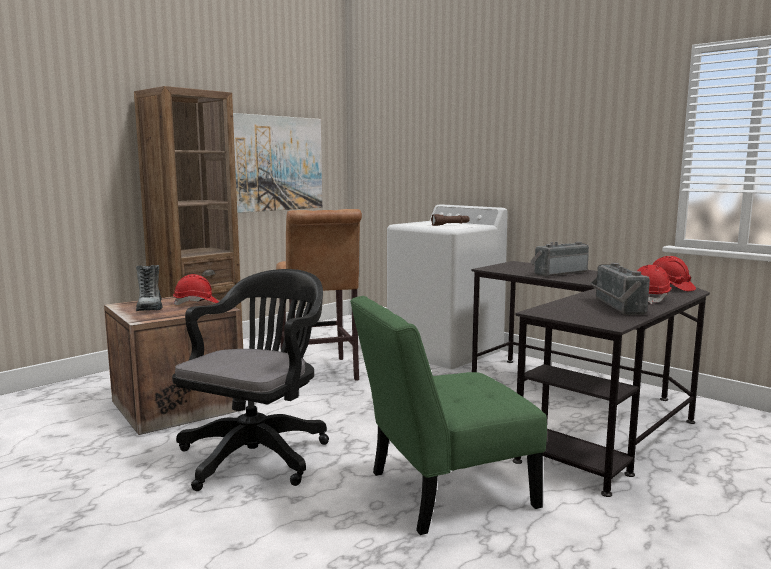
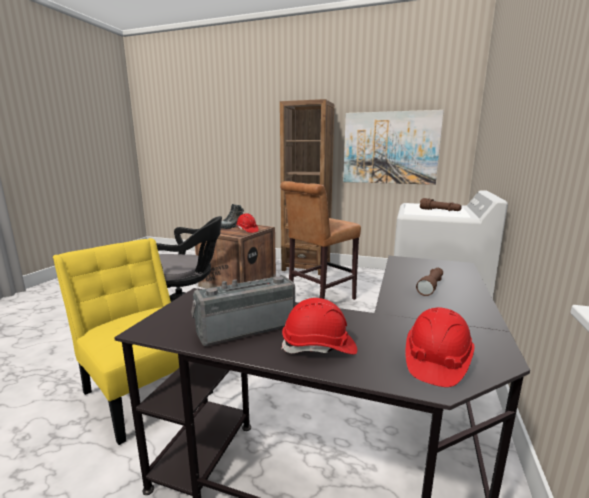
camera: 65 degrees right, 5 degrees up
green chair [350,296,547,535] -> yellow chair [53,238,213,445]
radio [530,242,589,277] -> brown flashlight [416,268,443,296]

